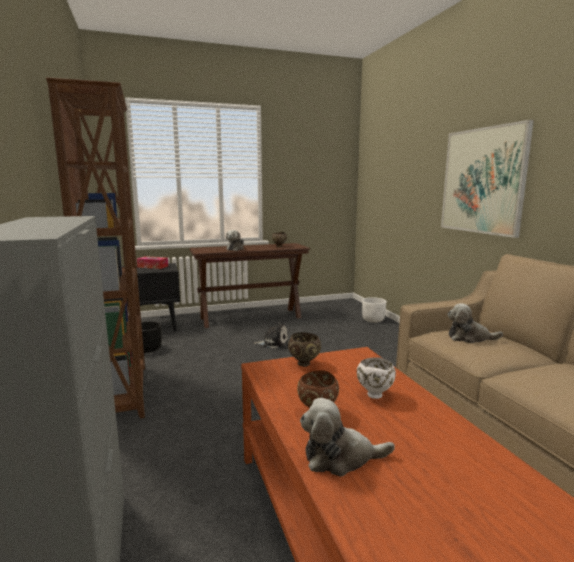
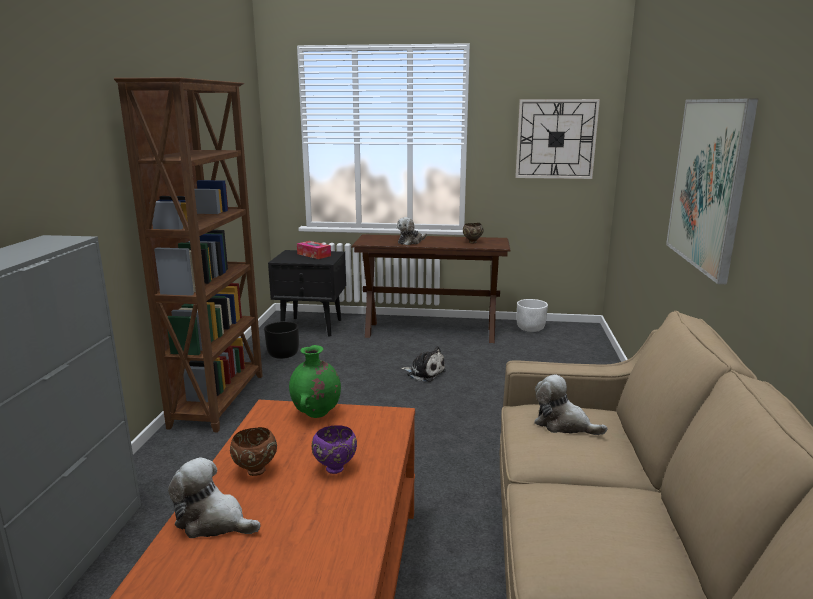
camera: 25 degrees right, 5 degrees up
brown bowl [288,332,321,367] -> green vase [289,345,341,418]
white bowl [357,357,396,399] -> purple bowl [312,425,357,474]
white planter [362,297,387,323] -> white planter moved to [517,299,548,332]
none -> wall clock [515,99,600,179]

